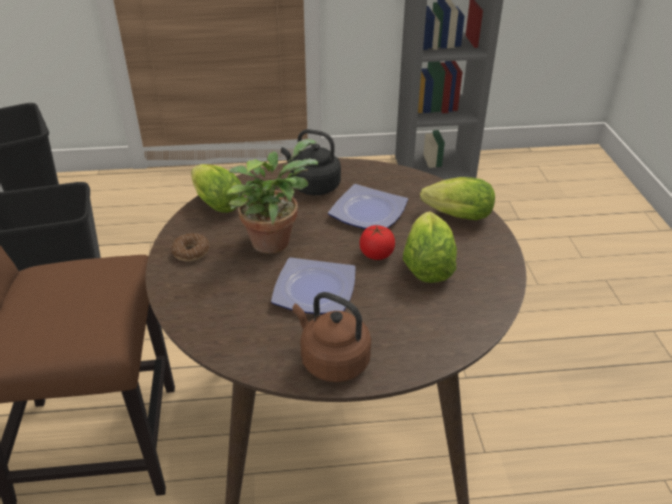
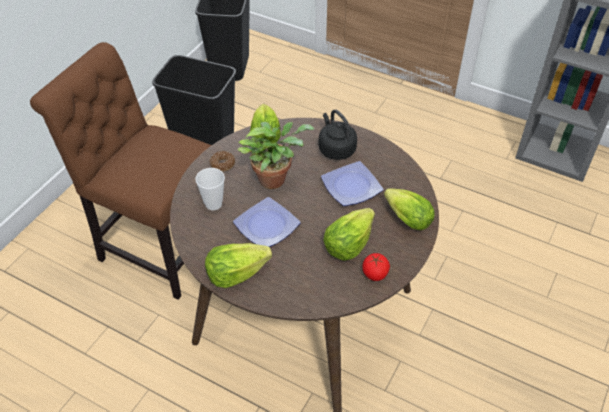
camera: 35 degrees right, 10 degrees up
brown kettle [292,292,371,382] -> lettuce [205,243,272,288]
tomato [360,225,395,260] -> tomato moved to [362,253,390,281]
none -> cup [195,168,225,210]

